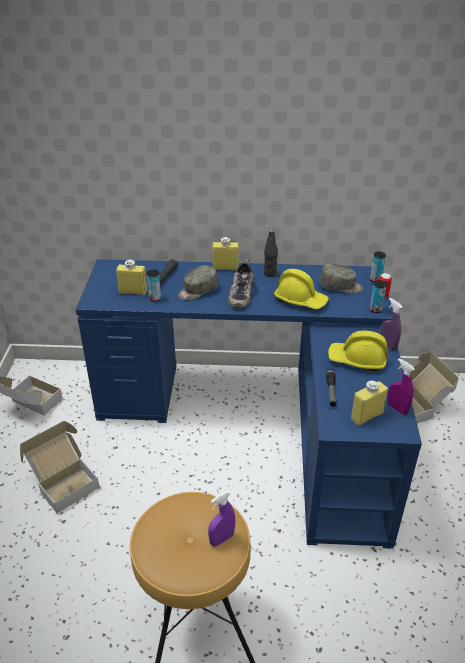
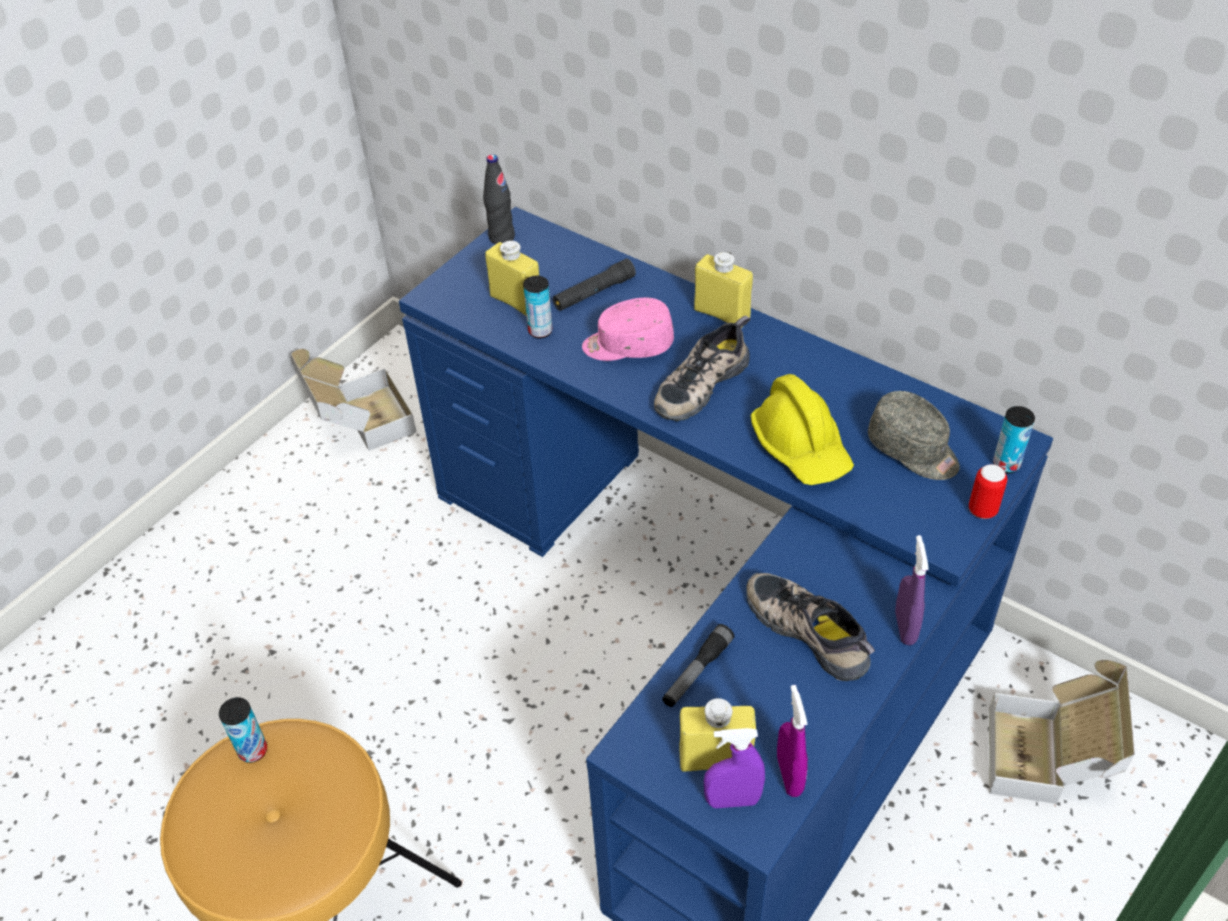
camera: 35 degrees right, 10 degrees up
cardboard box [20,421,100,513] -> none
grey cap [178,265,218,300] -> pink cap [582,297,674,361]
purple spray bottle [208,491,235,546] -> purple spray bottle moved to [704,728,765,808]
black bottle [264,230,278,277] -> black bottle moved to [483,154,515,244]
yellow hard hat [328,330,388,372] -> shoe [746,573,875,681]
can [370,280,387,313] -> can moved to [219,697,267,763]

